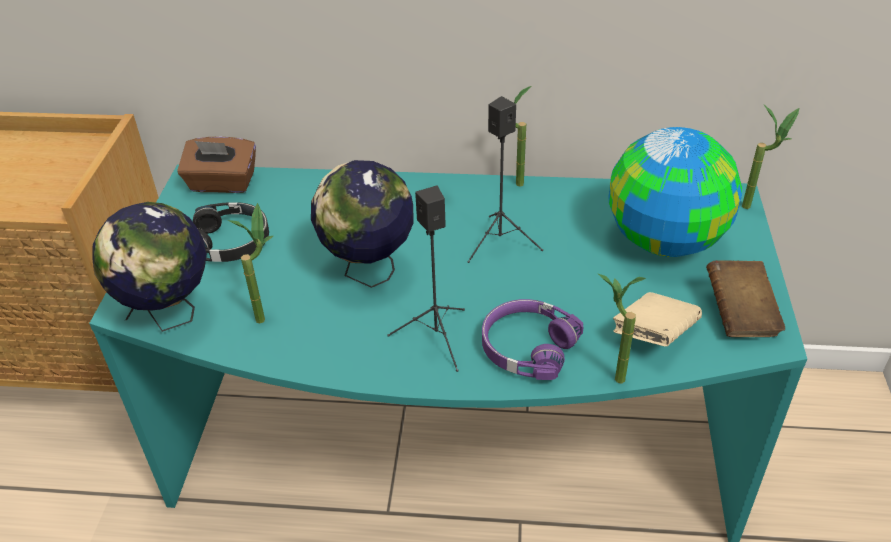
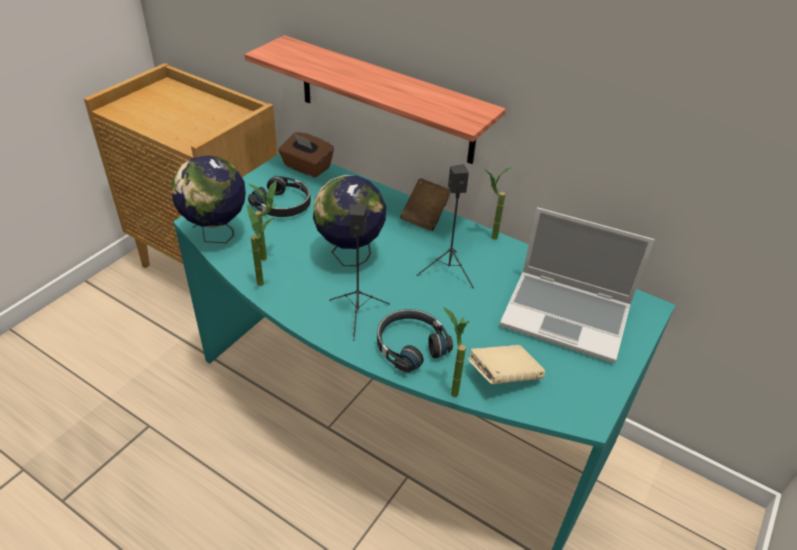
camera: 25 degrees right, 0 degrees up
purple headphones [482,299,584,380] -> black headphones [377,309,453,373]
globe [608,127,742,257] -> laptop [500,207,655,363]
brown book [706,260,785,337] -> brown book moved to [400,178,451,231]
potted plant [742,105,799,209] -> potted plant moved to [247,205,274,286]
none -> shelf [244,35,506,164]

